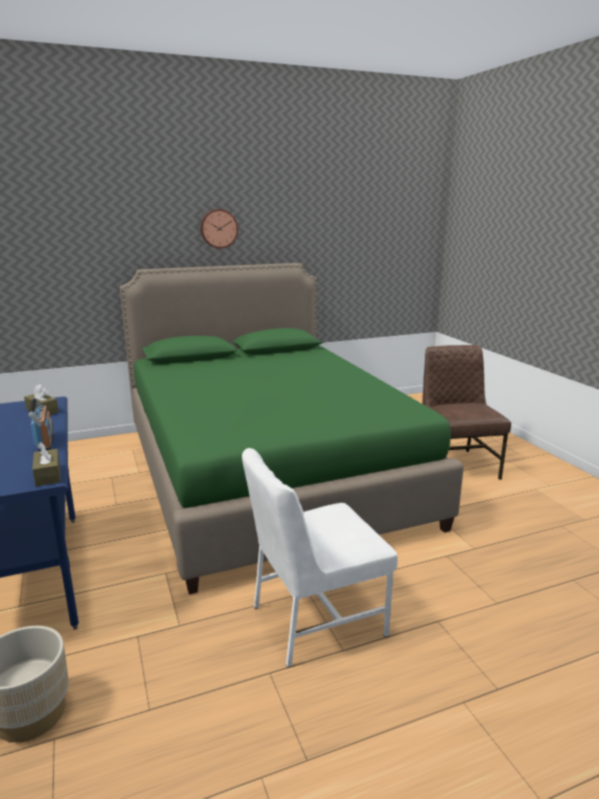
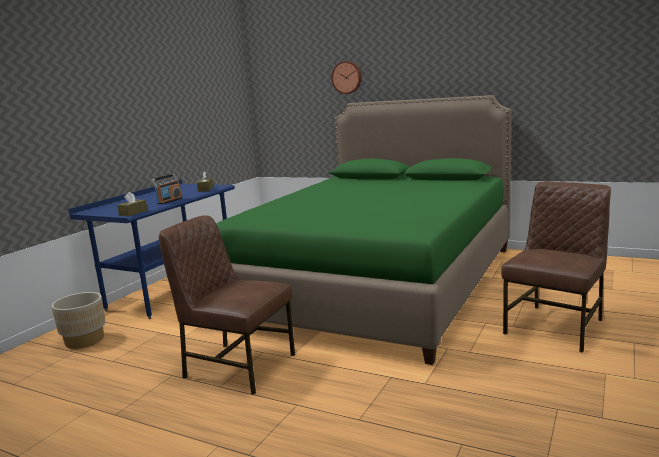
camera: 50 degrees right, 5 degrees down
wall clock [200,209,238,249] -> wall clock moved to [331,61,362,94]
white chair [242,448,398,668] -> brown chair [159,215,295,395]

